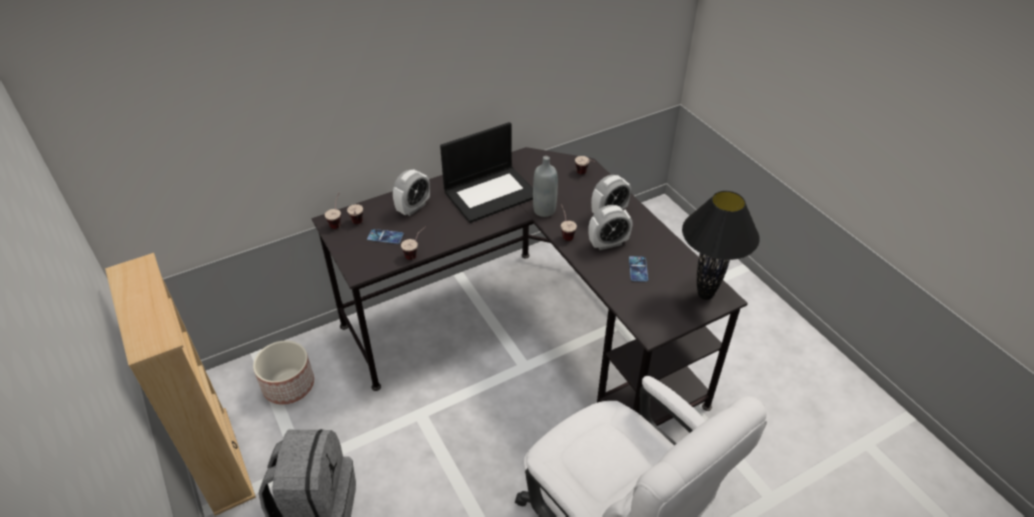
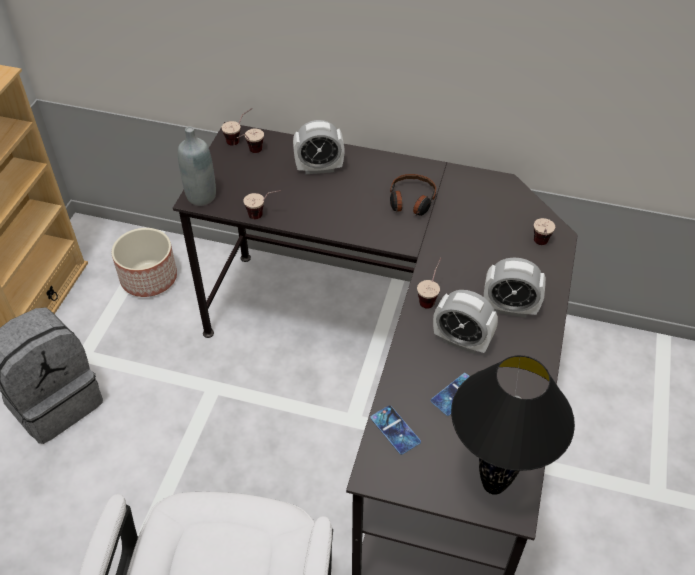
camera: 45 degrees right, 5 degrees up
phone [367,229,404,244] -> phone moved to [370,405,421,455]
laptop [440,122,533,223] -> headphones [390,174,436,216]
grey bottle [533,156,558,217] -> grey bottle moved to [178,127,216,206]

